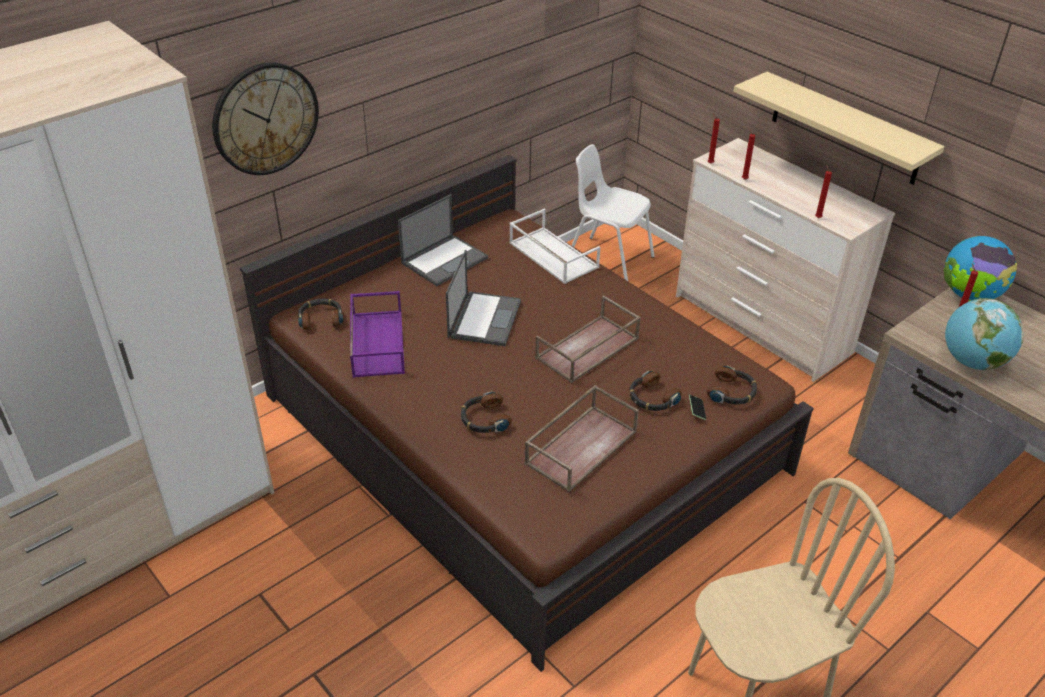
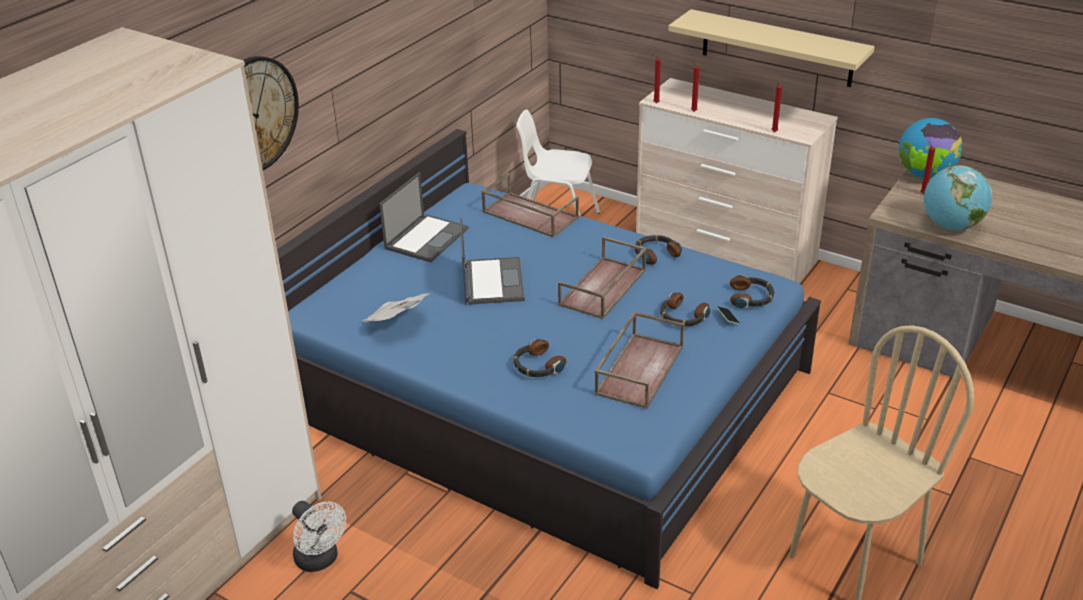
camera: 15 degrees left, 5 degrees down
brown bed [240,155,814,672] -> blue bed [277,129,821,589]
headphones [298,299,343,330] -> headphones moved to [635,235,682,265]
purple tray [350,291,405,378] -> newspaper [362,294,429,322]
white tray [509,209,600,284] -> brown tray [481,173,579,238]
none -> white fan [292,501,346,572]

